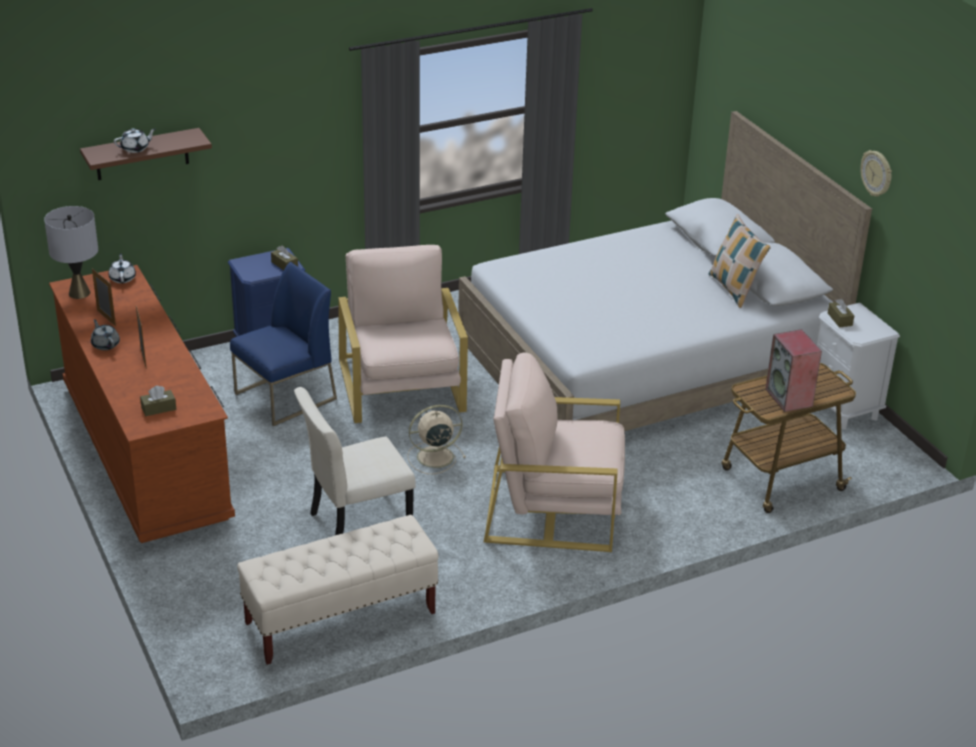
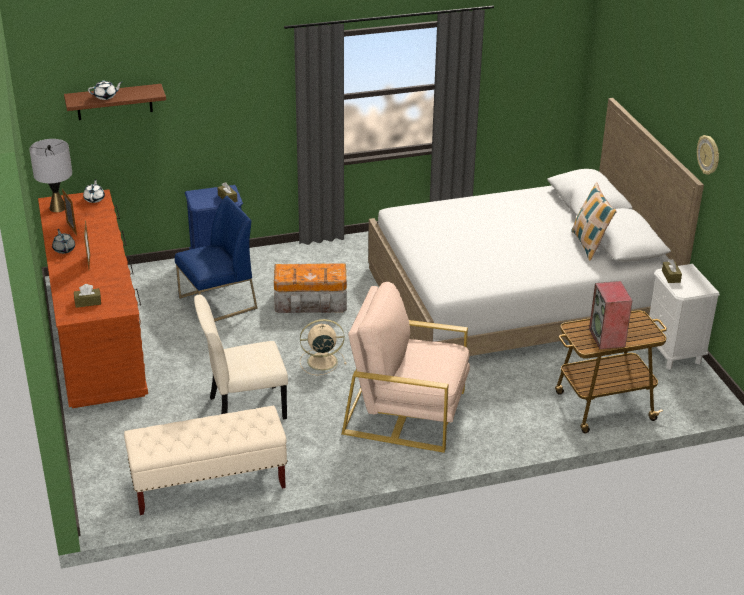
camera: 10 degrees right, 0 degrees up
beige armchair [338,245,468,423] -> storage box [274,263,347,313]

